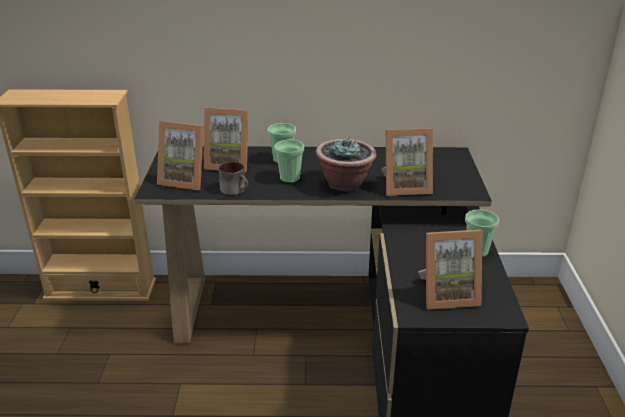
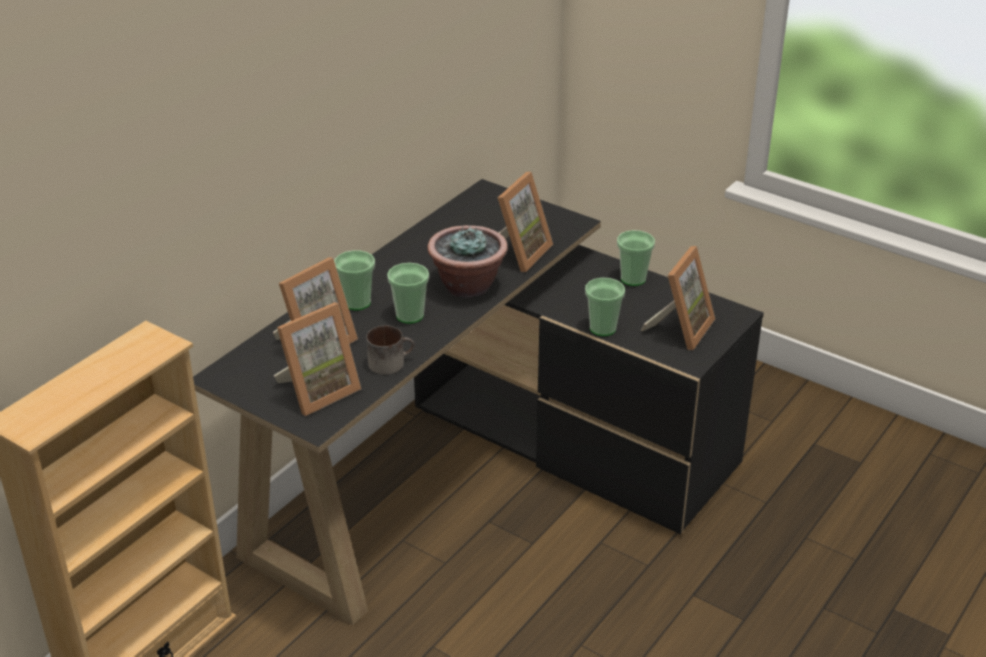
camera: 55 degrees left, 5 degrees up
none -> cup [585,278,625,336]

